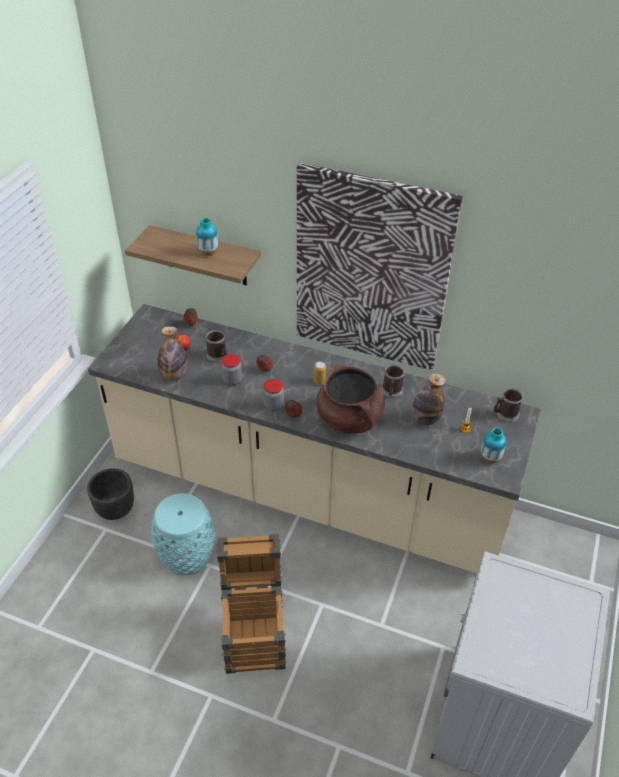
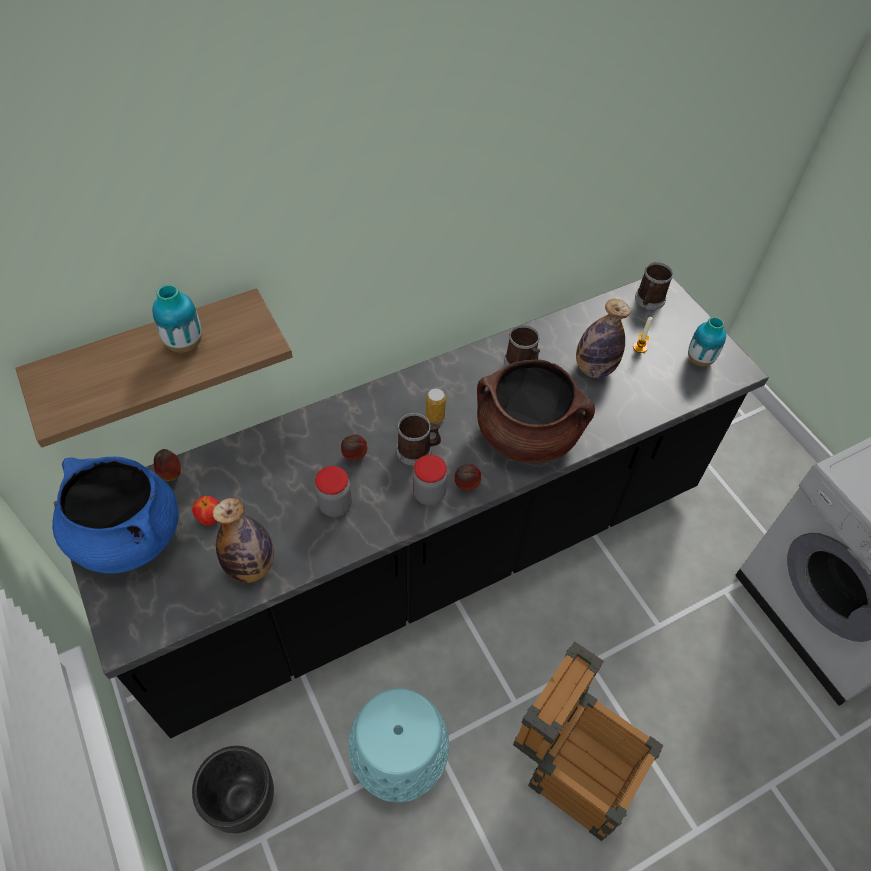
camera: 50 degrees left, 10 degrees up
beige counter [88,304,541,573] -> black counter [54,278,769,738]
mug [206,330,228,362] -> mug moved to [396,413,441,466]
picture [297,163,463,371] -> none
none -> blue cooking pot [52,457,179,573]

